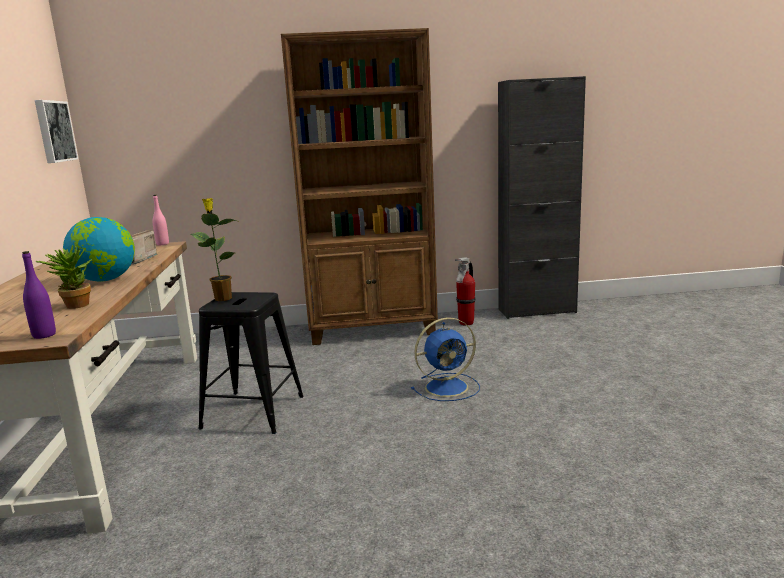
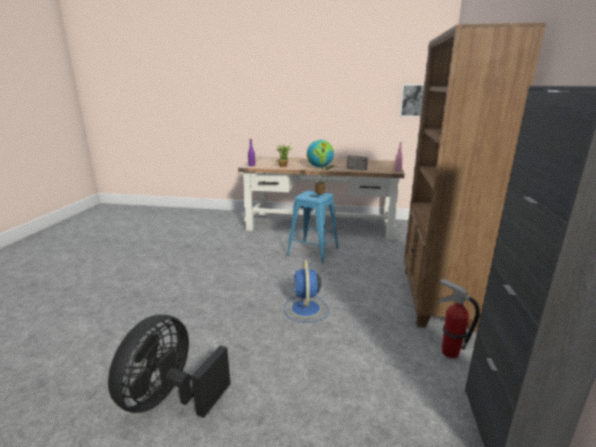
camera: 105 degrees right, 5 degrees up
black stool [198,292,304,434] -> blue stool [287,191,338,263]
none -> black fan [108,315,230,418]

